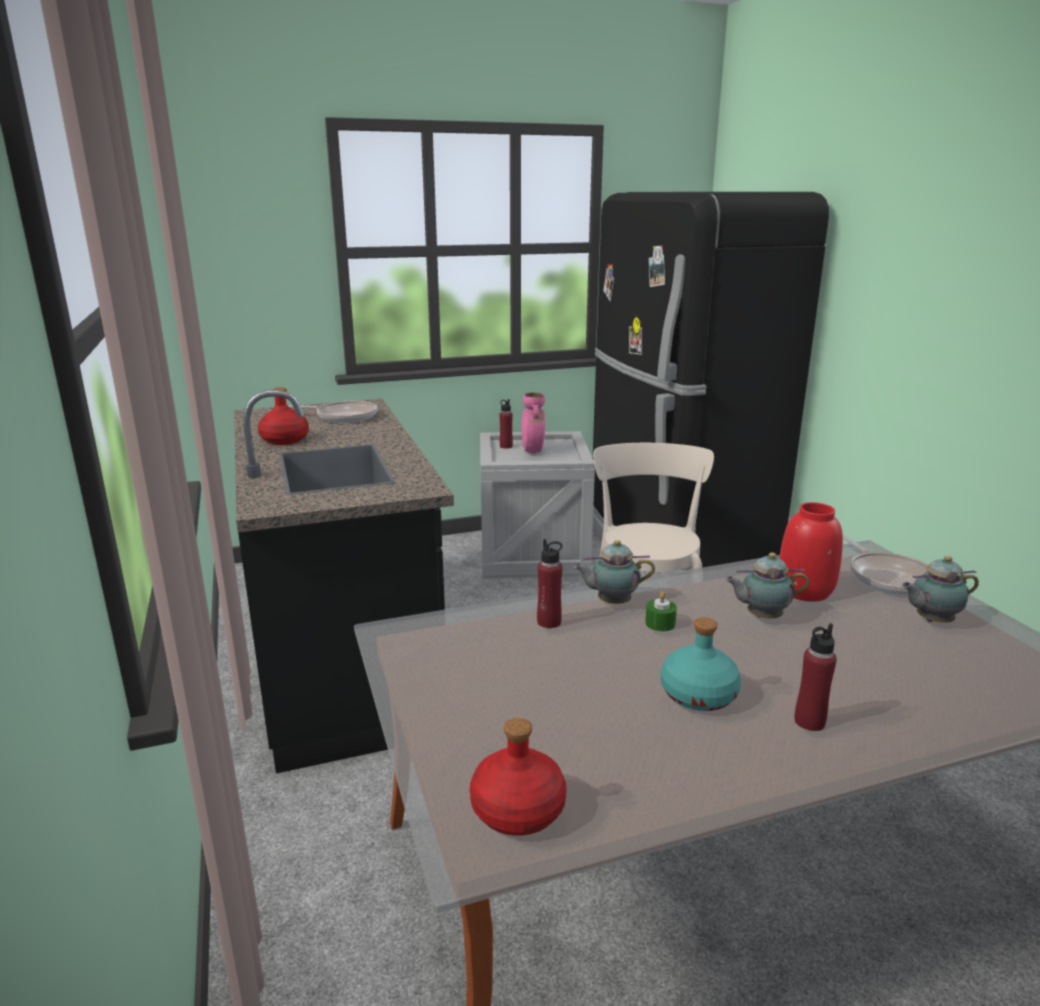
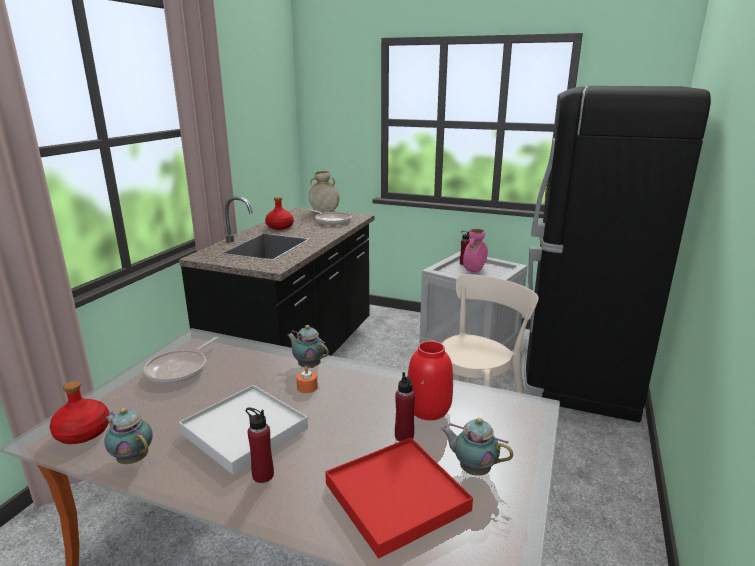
camera: 40 degrees right, 0 degrees up
red bottle [537,539,563,628] -> red bottle moved to [395,372,415,441]
green candle [645,591,677,631] -> orange candle [296,366,318,393]
turquoise bottle [661,617,741,711] -> white tray [179,385,308,475]
teapot [725,552,809,619] -> teapot moved to [105,408,153,464]
frying pan [843,535,928,595] -> frying pan moved to [144,337,219,384]
none -> beige vase [309,171,340,213]
none -> red tray [325,437,473,559]

